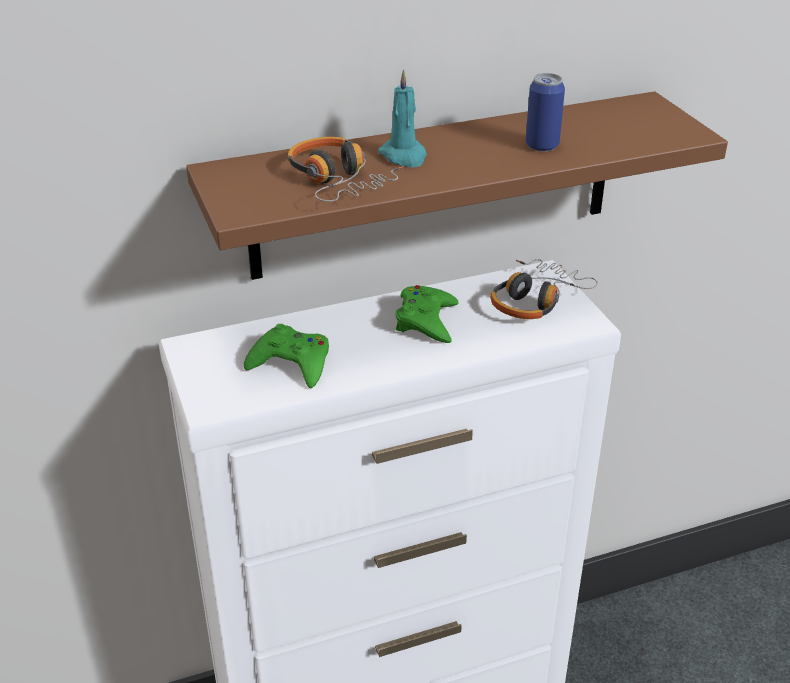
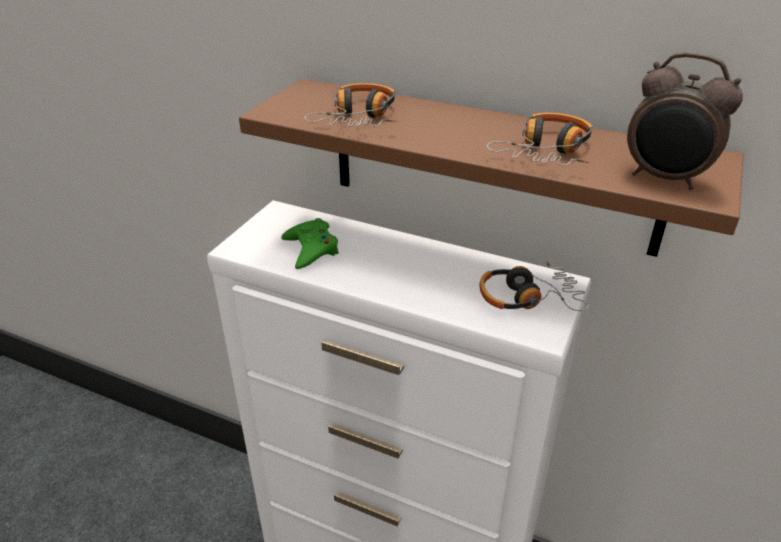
camera: 45 degrees right, 0 degrees up
turquoise candle [378,69,427,167] -> none
green game controller [395,285,459,343] -> none
can [526,73,565,152] -> headphones [487,113,592,166]
none -> alarm clock [627,52,743,190]

